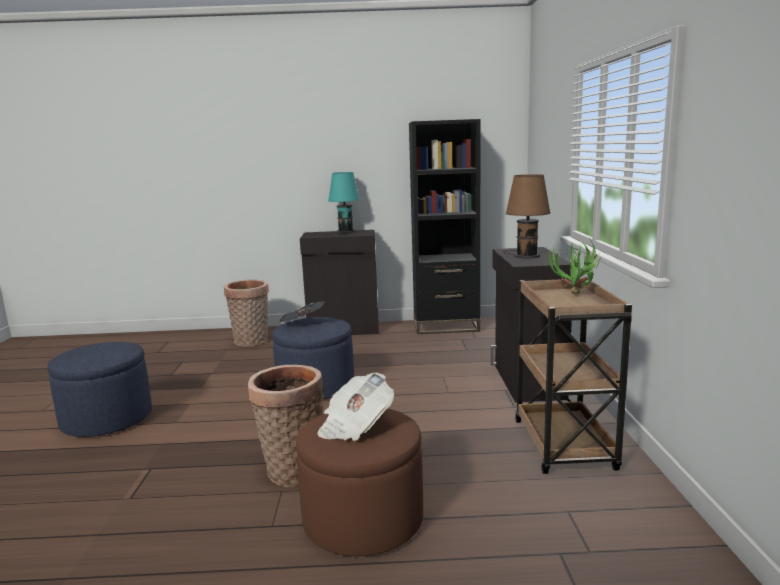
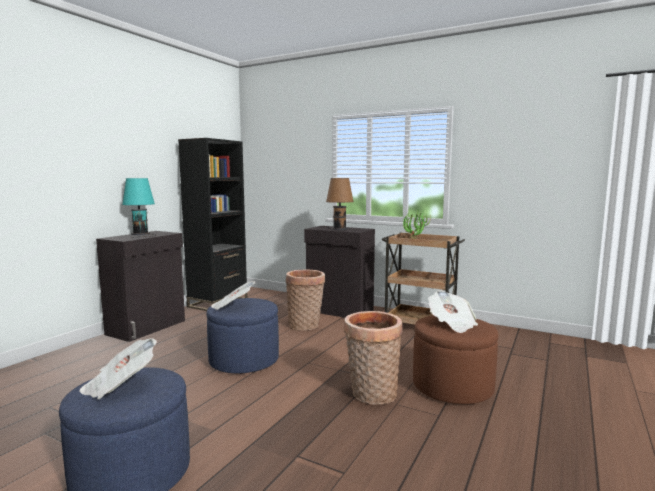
camera: 60 degrees left, 5 degrees down
basket [224,280,269,346] -> basket moved to [286,269,325,331]
none -> newspaper [79,338,157,399]

